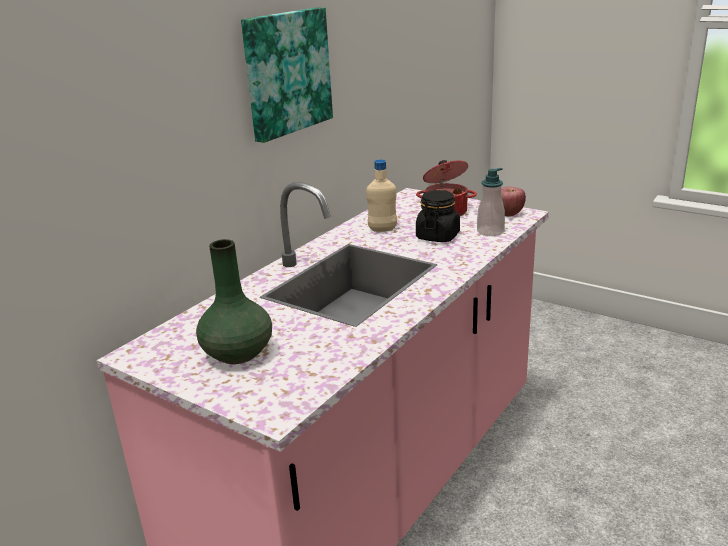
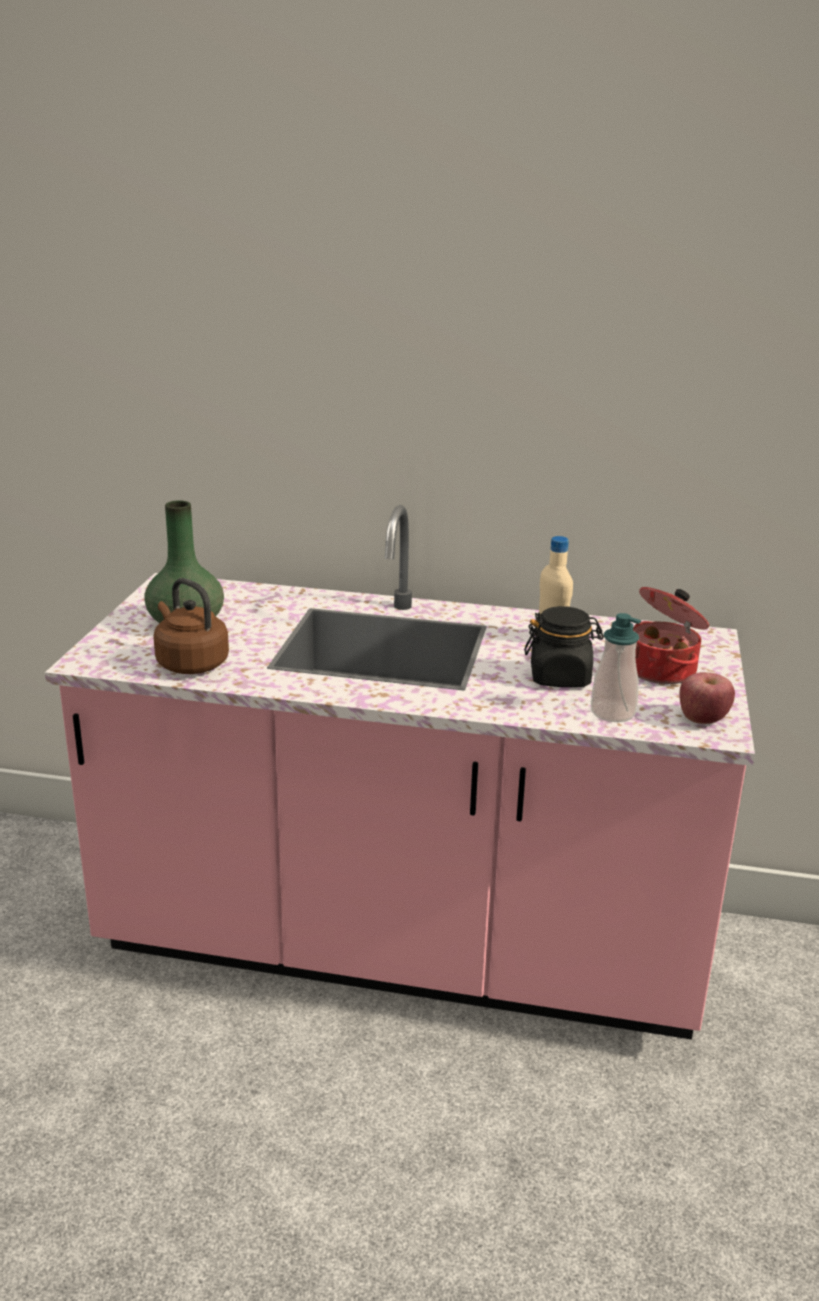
camera: 65 degrees right, 0 degrees up
picture [241,7,333,143] -> none
none -> brown kettle [153,578,229,674]

